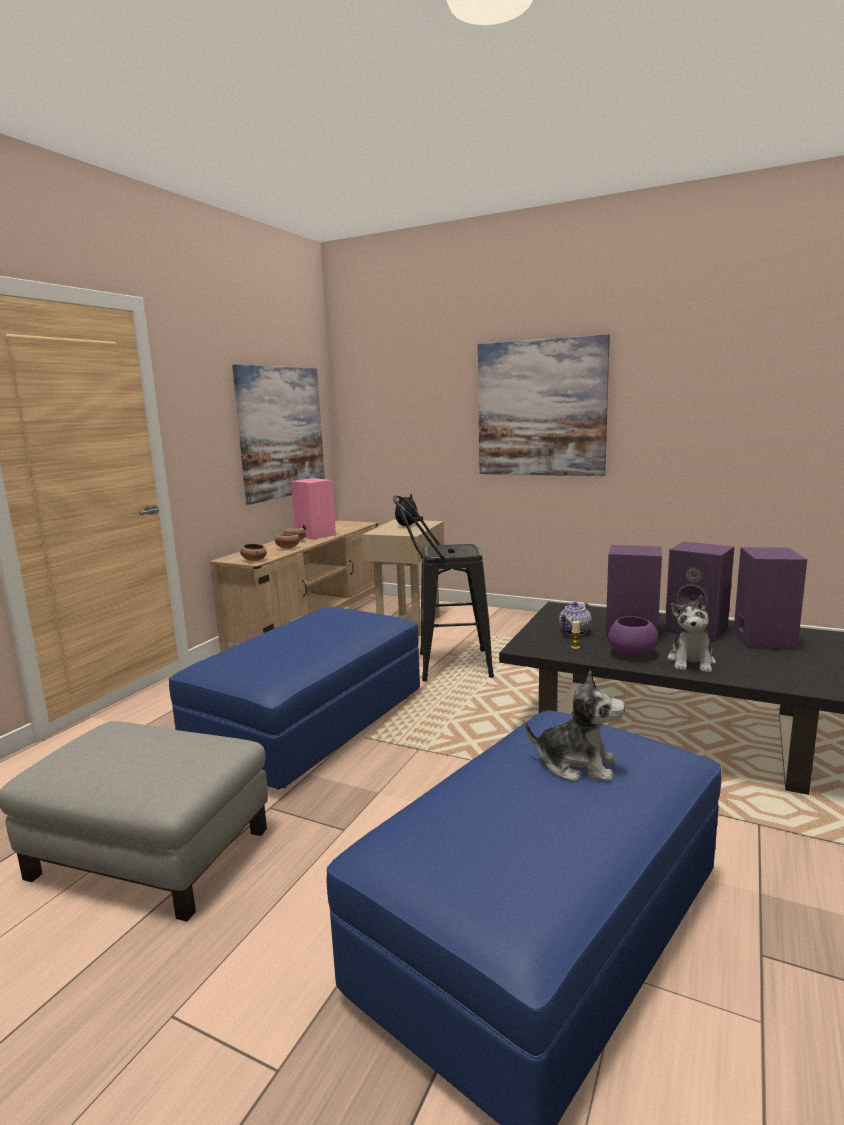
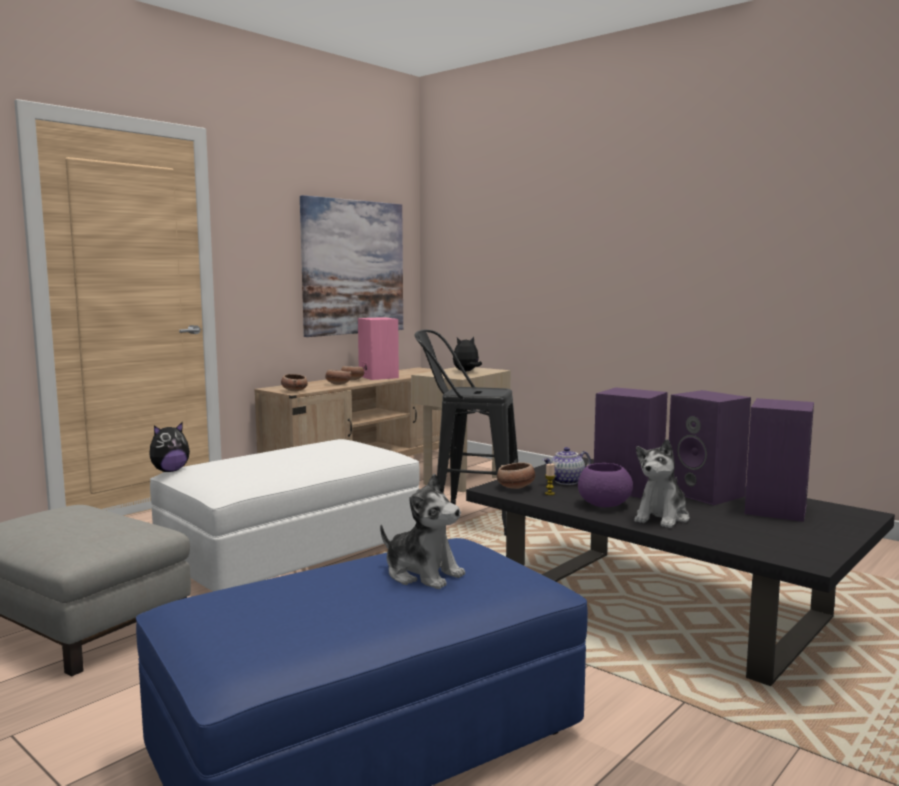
camera: 15 degrees right, 5 degrees down
blue ottoman [169,607,420,789] -> white ottoman [150,439,420,591]
picture [478,334,610,476] -> none
none -> plush toy [149,422,190,472]
none -> bowl [497,462,535,489]

